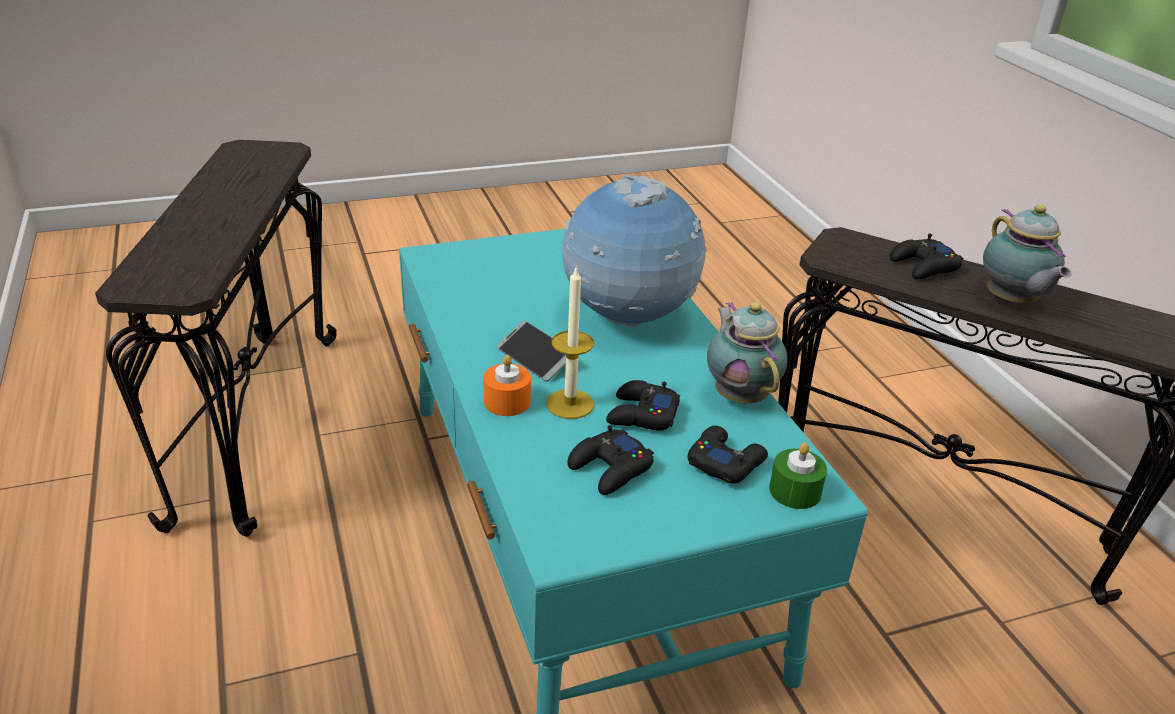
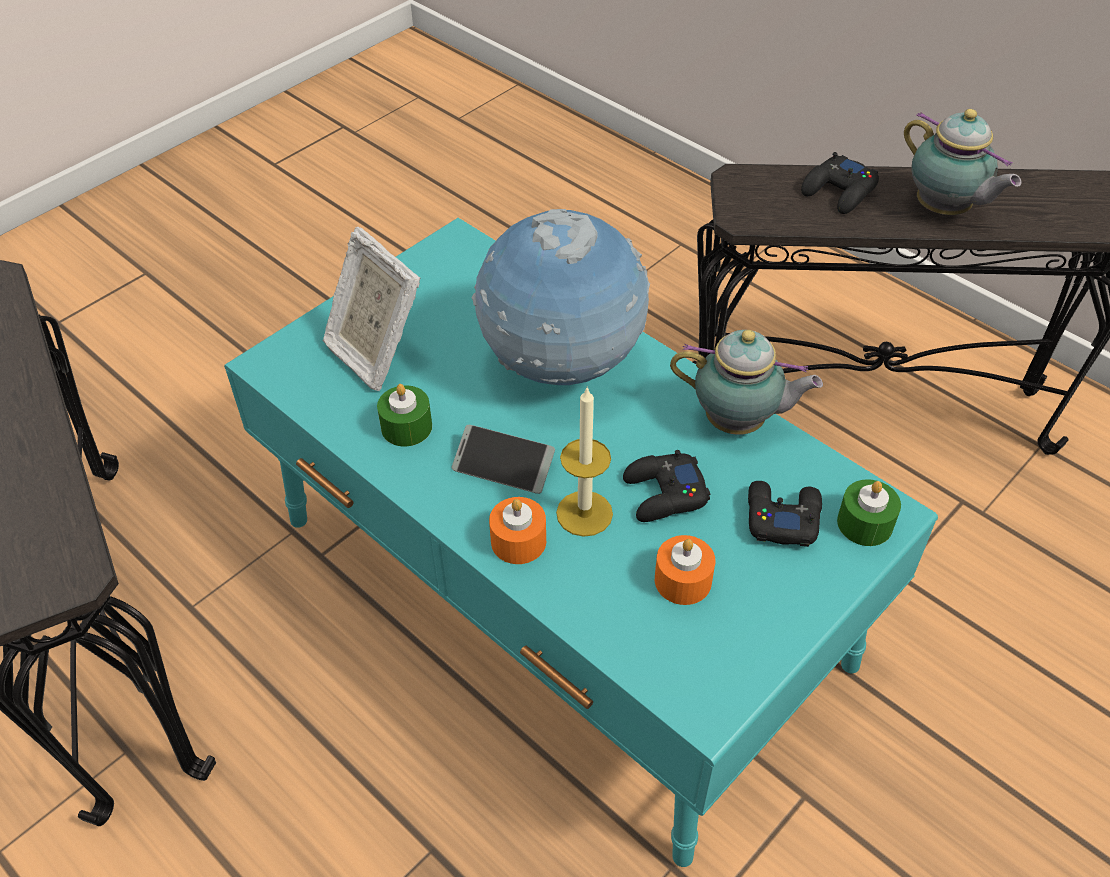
camera: 25 degrees left, 15 degrees up
black game controller [567,425,654,495] -> orange candle [655,535,715,605]
teapot [707,302,788,404] -> teapot turned 150 degrees clockwise [670,330,823,435]
none -> picture frame [322,227,420,391]
none -> green candle [377,384,432,446]

